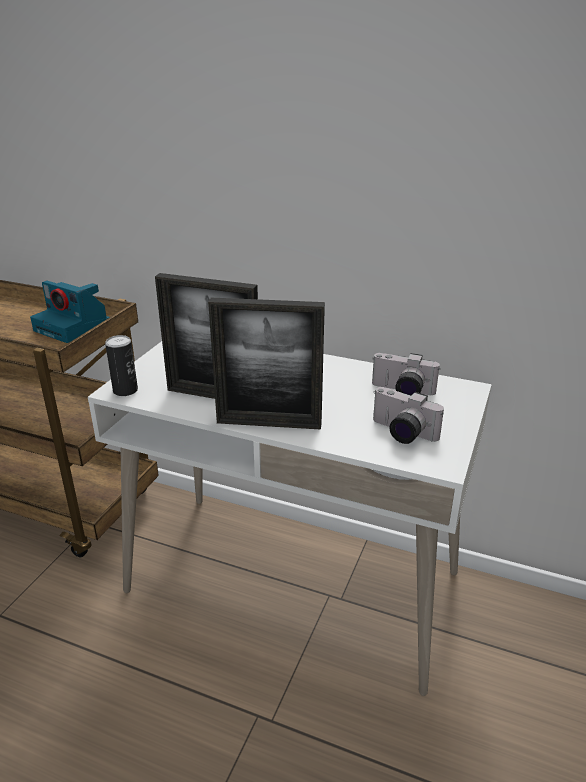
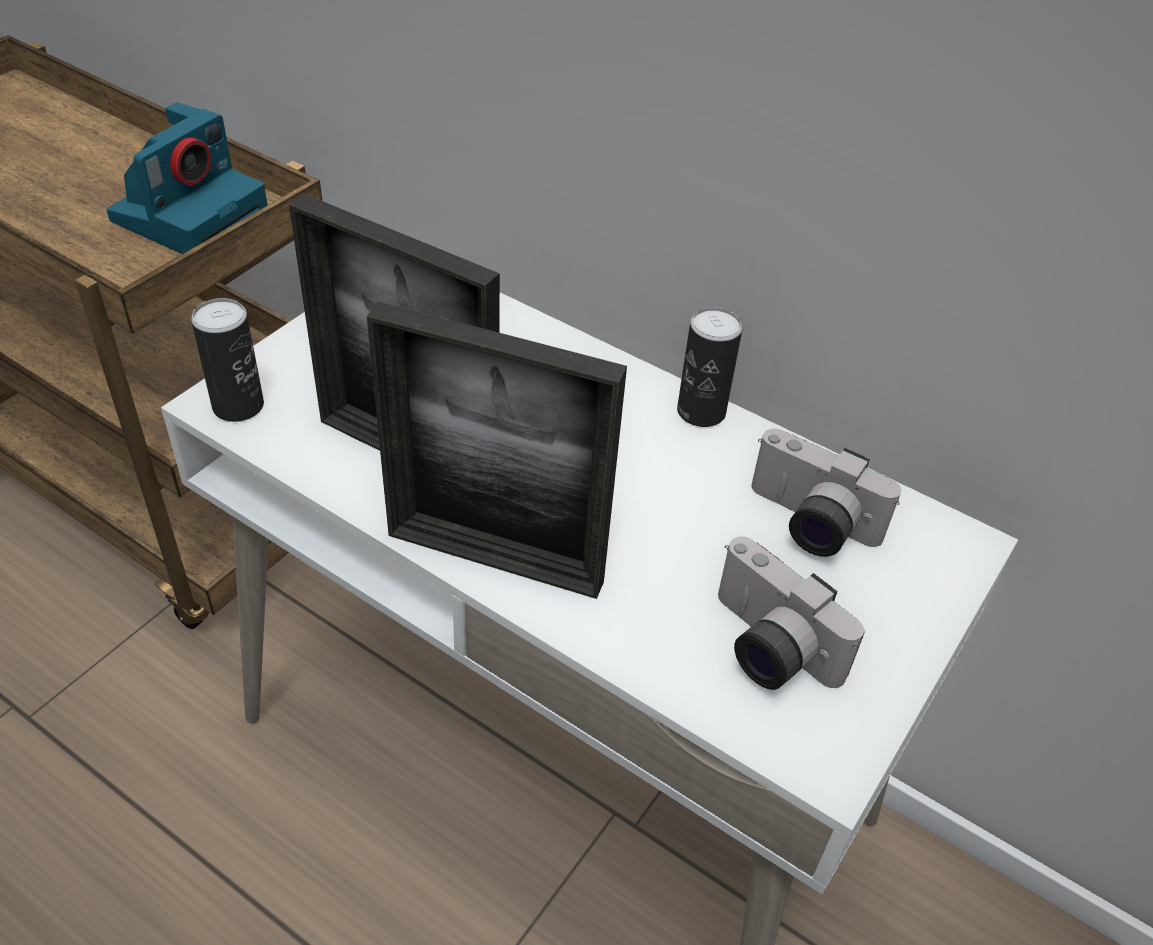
camera: 10 degrees right, 15 degrees up
camera [30,281,110,343] -> camera turned 105 degrees counterclockwise [107,102,267,254]
none -> can [677,307,743,427]

